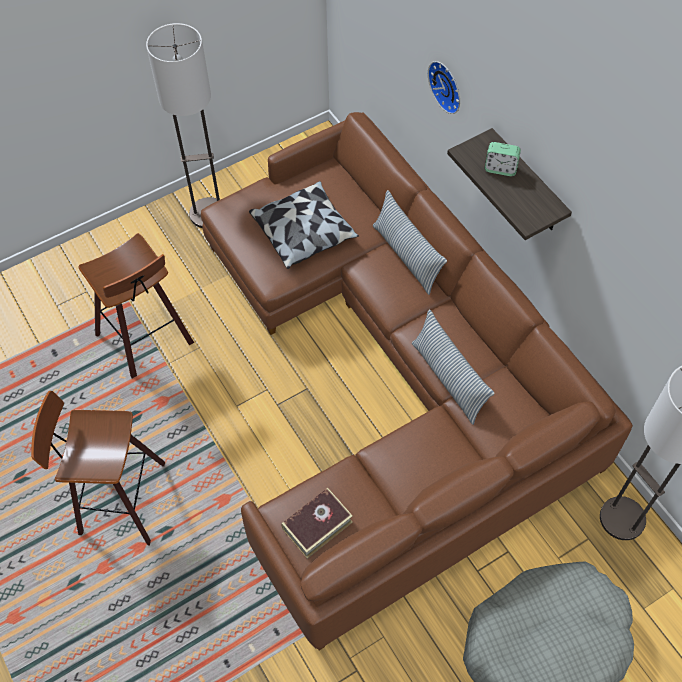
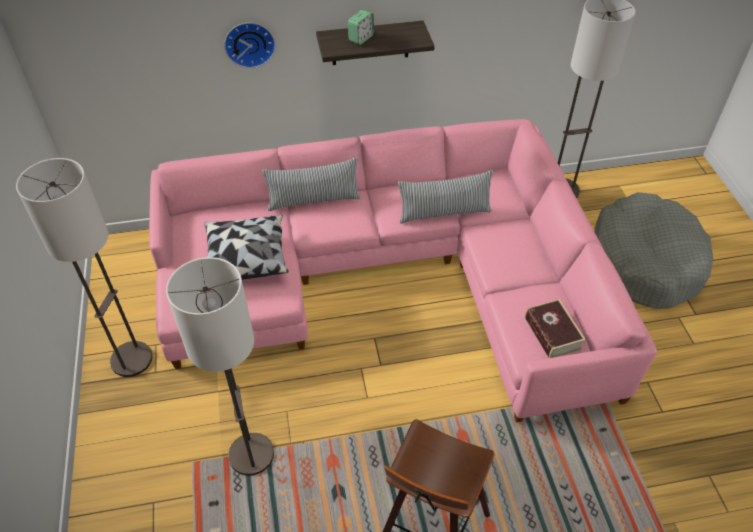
camera: 70 degrees left, 10 degrees down
stool [78,233,194,378] -> floor lamp [166,257,274,476]
brown sofa [201,112,633,650] -> pink sofa [149,119,657,422]

